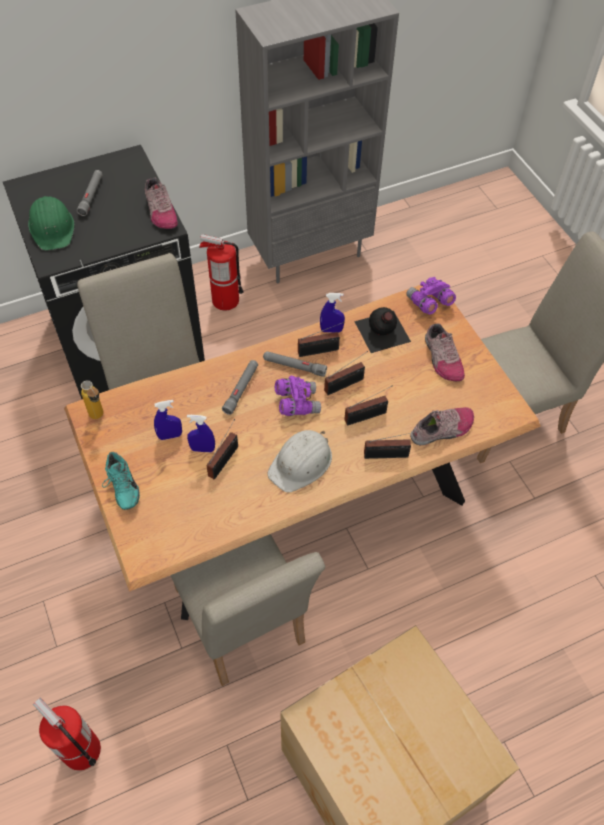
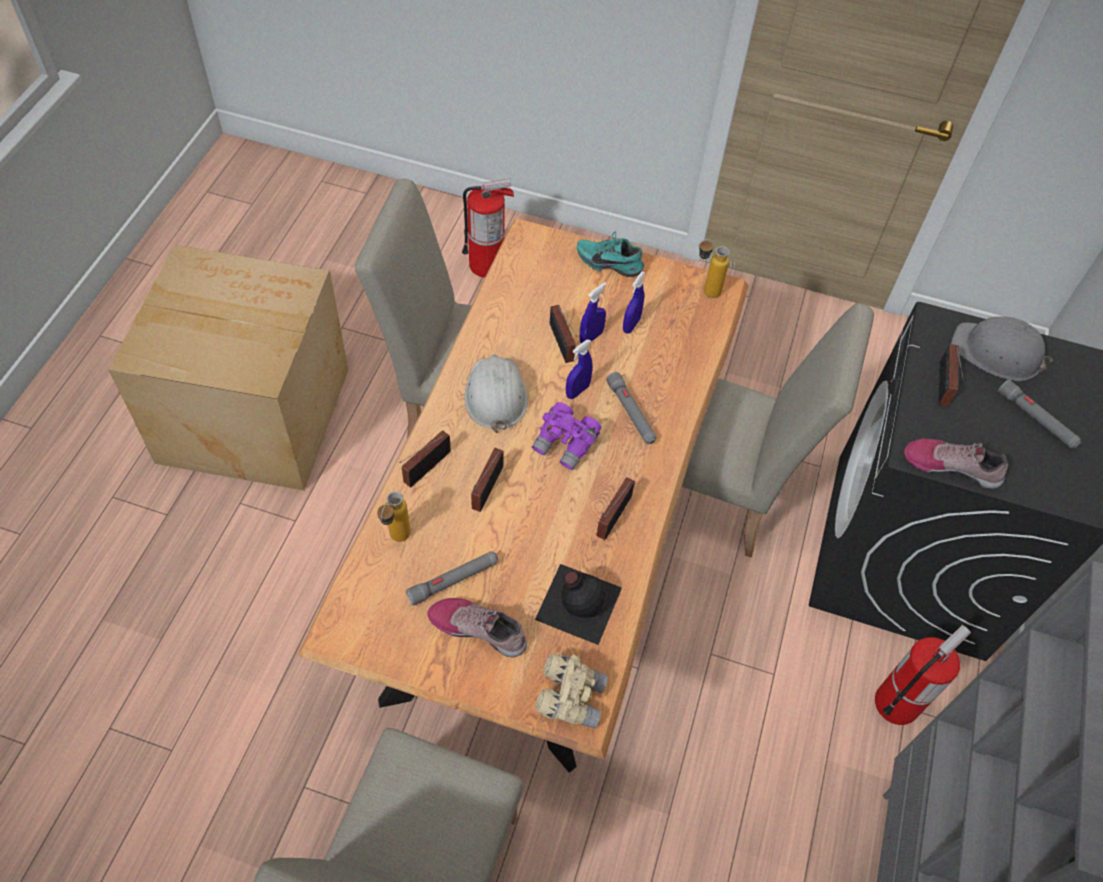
camera: 130 degrees right, 0 degrees up
green hard hat [28,196,74,250] -> grey hard hat [951,316,1053,381]
grey flashlight [263,351,327,377] -> grey flashlight moved to [406,551,498,606]
blue spray bottle [320,293,345,333] -> blue spray bottle moved to [566,339,593,399]
radio [324,351,368,395] -> radio moved to [938,344,964,407]
purple binoculars [406,277,456,314] -> beige binoculars [535,654,608,728]
shoe [410,407,474,446] -> bottle [377,491,410,542]

